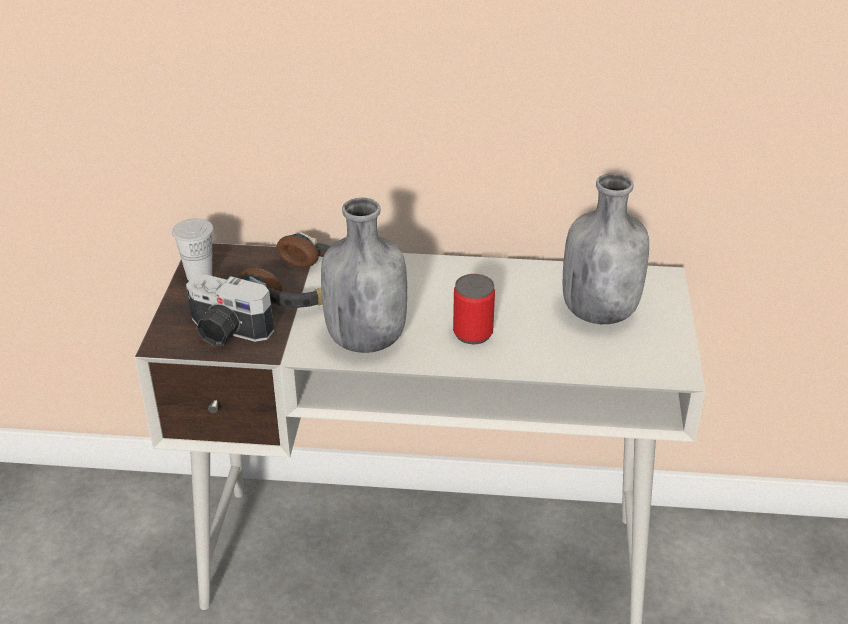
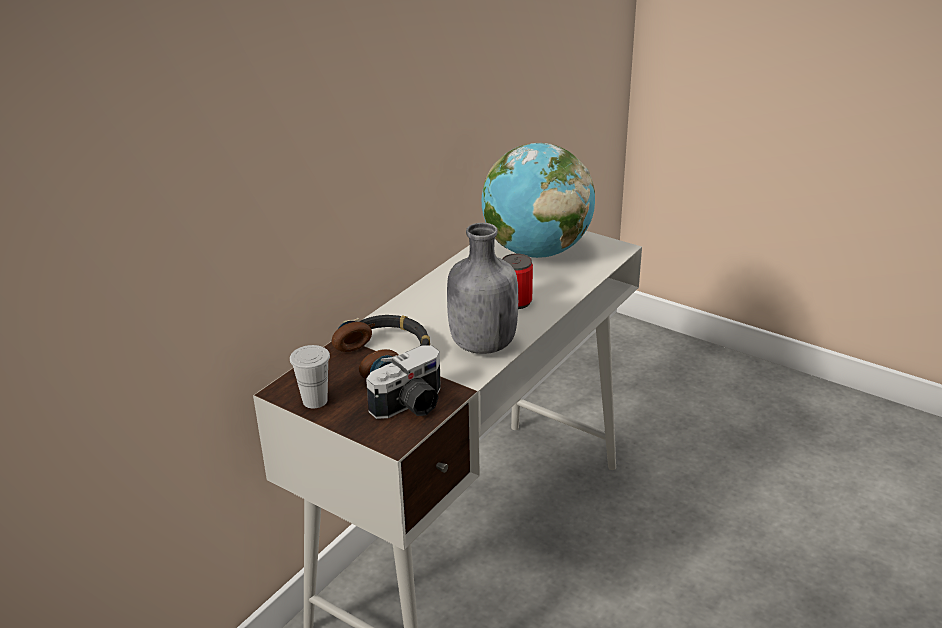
camera: 60 degrees left, 5 degrees down
grey bottle [563,173,649,324] -> globe [482,143,595,258]

